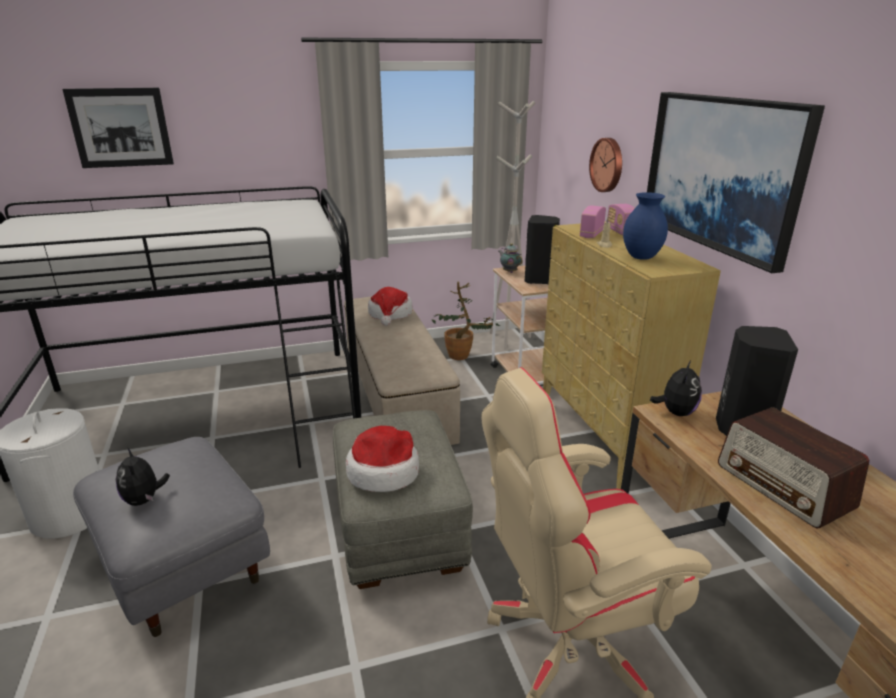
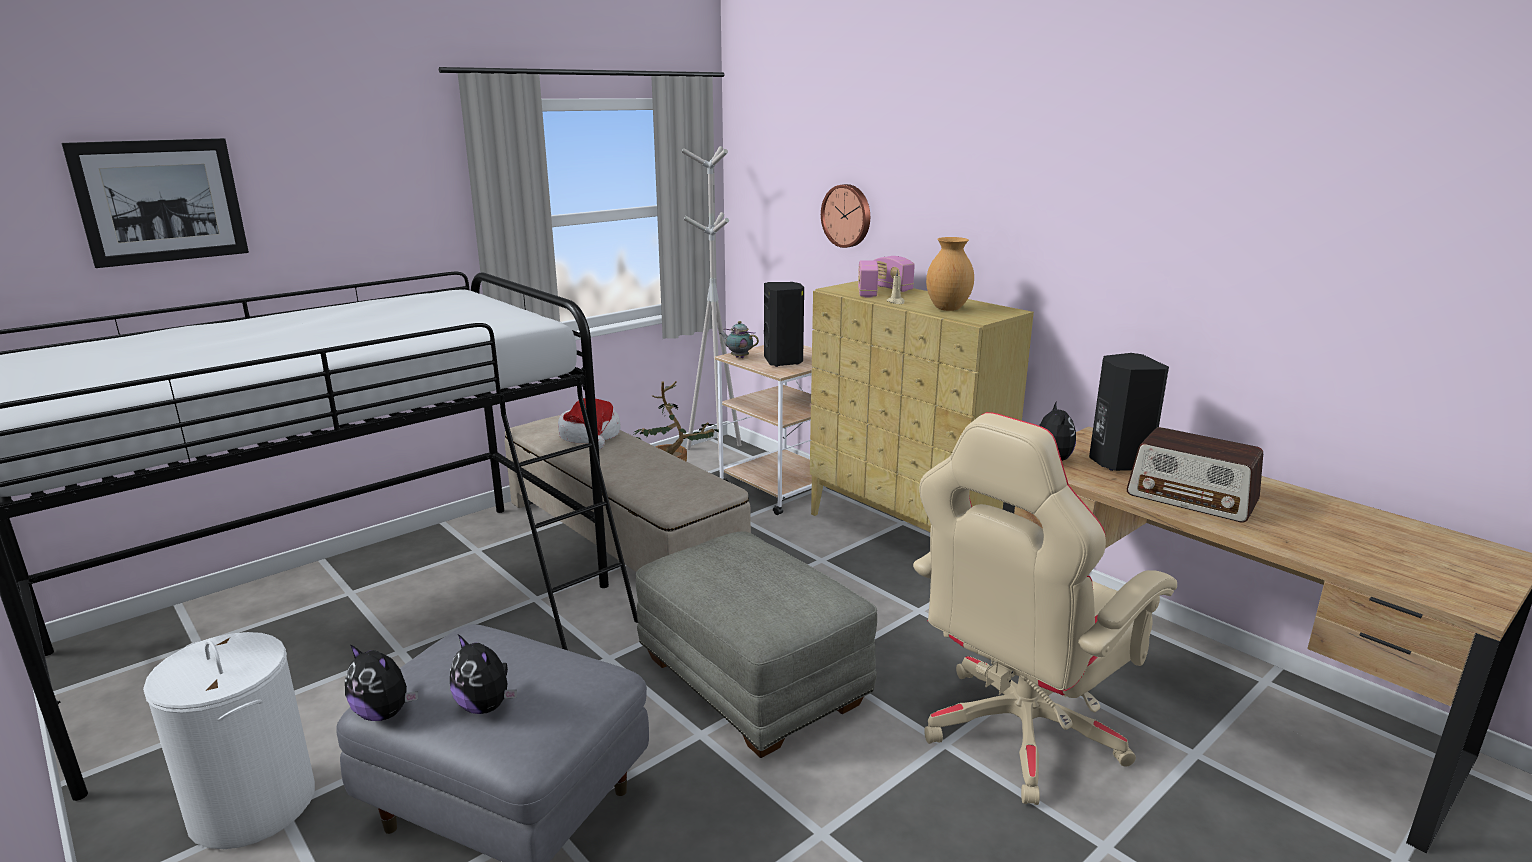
camera: 25 degrees left, 5 degrees down
hat [346,426,419,492] -> none
blue vase [623,192,668,260] -> brown vase [926,237,974,311]
picture [647,92,825,273] -> none
none -> plush toy [345,644,418,721]

